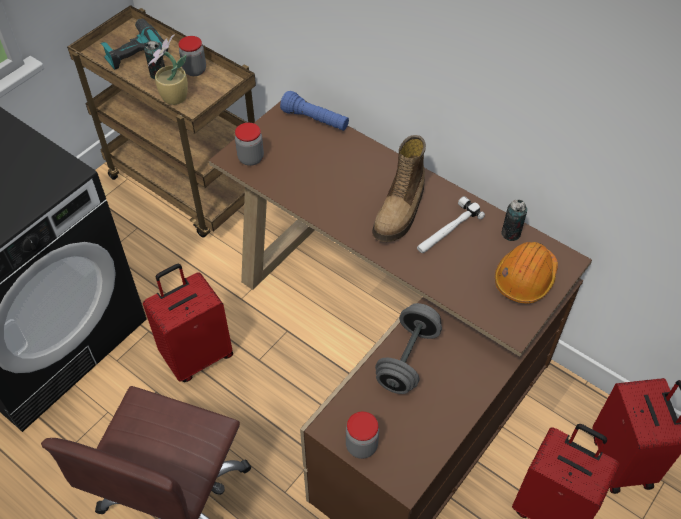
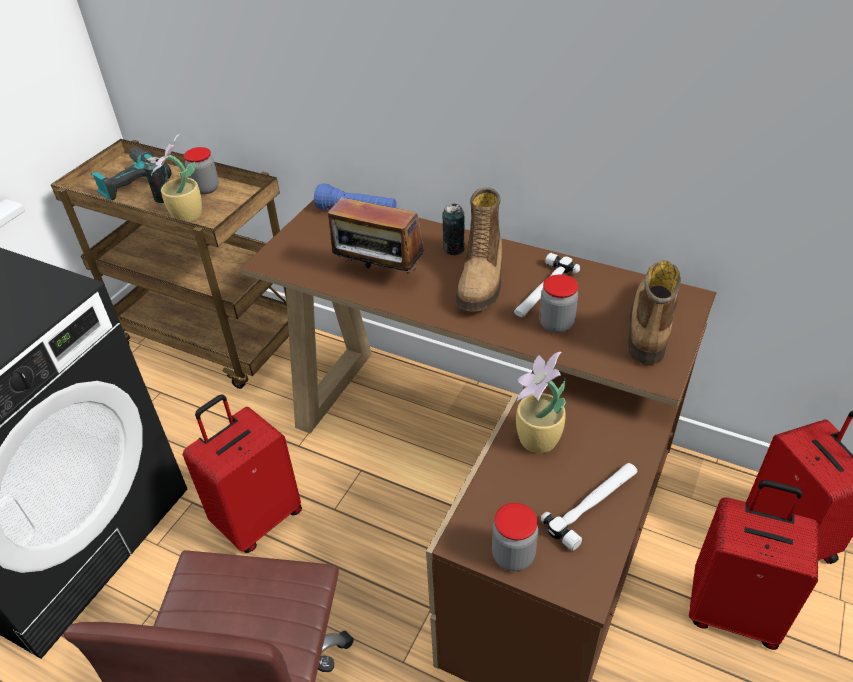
camera: 10 degrees left, 10 degrees down
jar [235,123,264,166] -> jar moved to [539,275,578,333]
grey dumbbell [375,303,442,394] -> potted plant [516,352,566,453]
orange hard hat [495,242,558,303] -> boot [628,261,681,365]
can [501,200,527,241] -> can moved to [443,204,464,255]
none -> radio [328,196,424,274]
none -> hammer [541,463,637,551]

